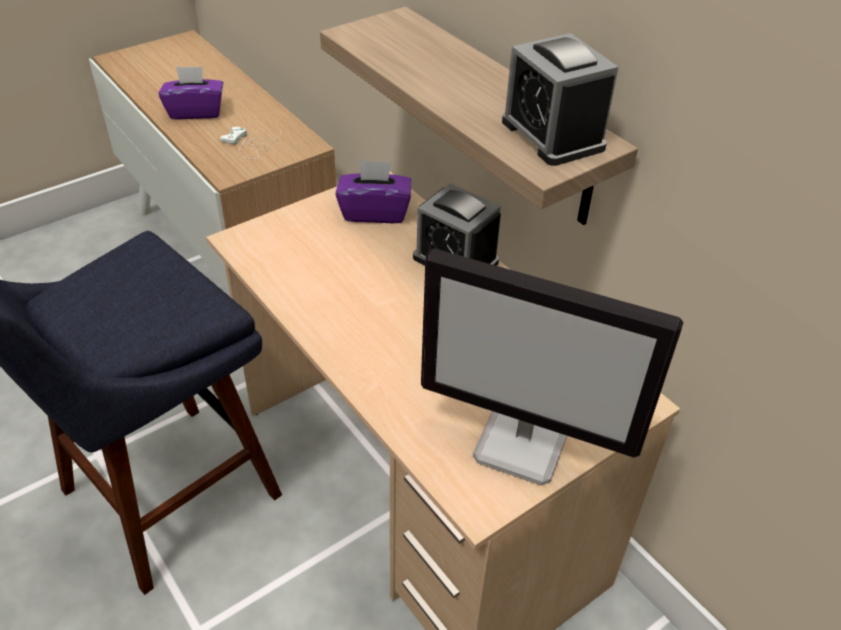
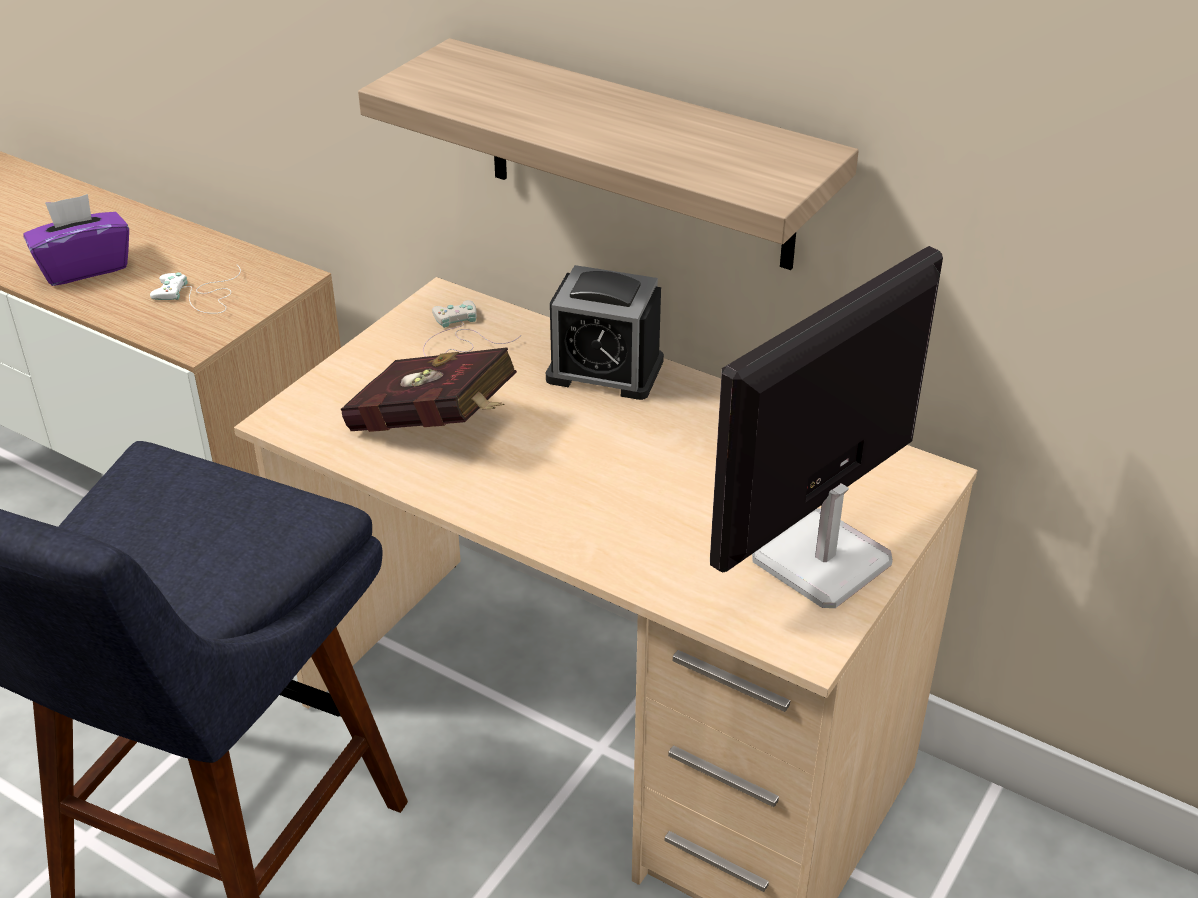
camera: 20 degrees left, 5 degrees down
purple tissue box [335,160,411,223] -> white game controller [423,300,521,357]
monitor [421,248,684,485] -> monitor turned 135 degrees clockwise [710,246,943,608]
alarm clock [502,33,618,166] -> none
none -> red book [341,347,517,432]

